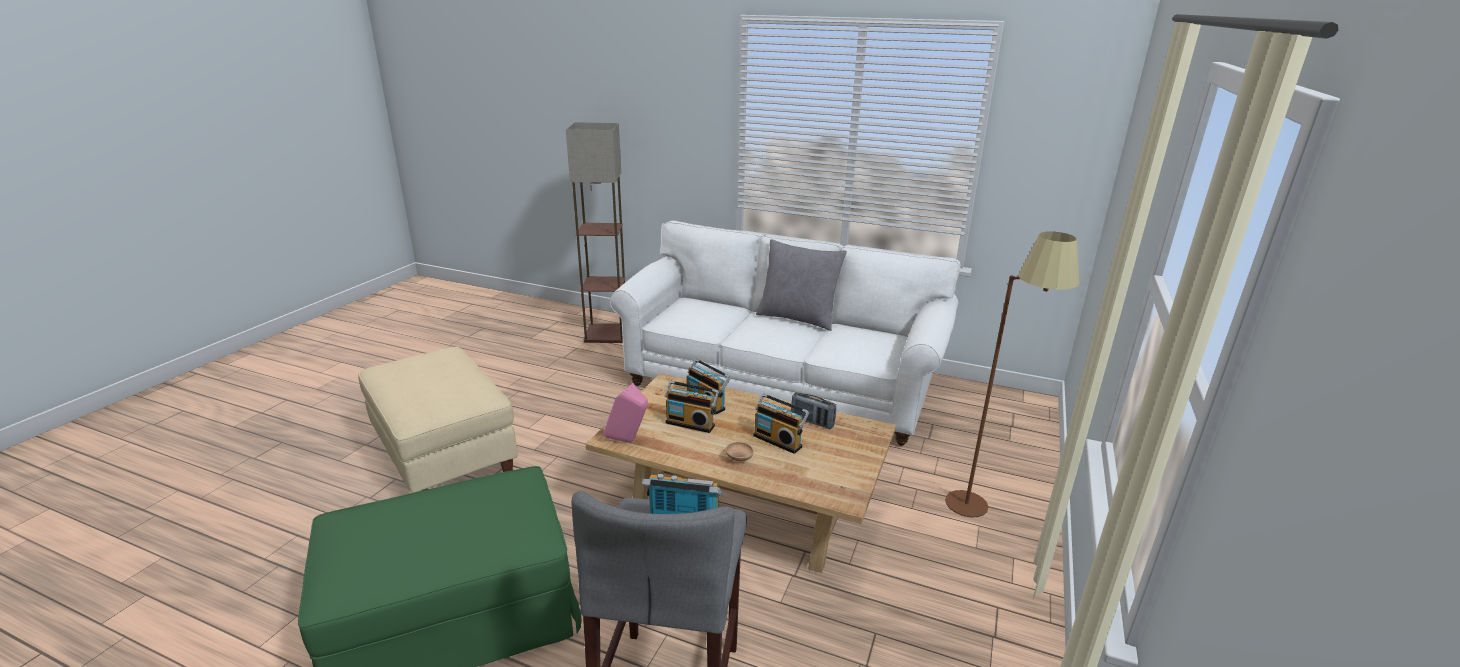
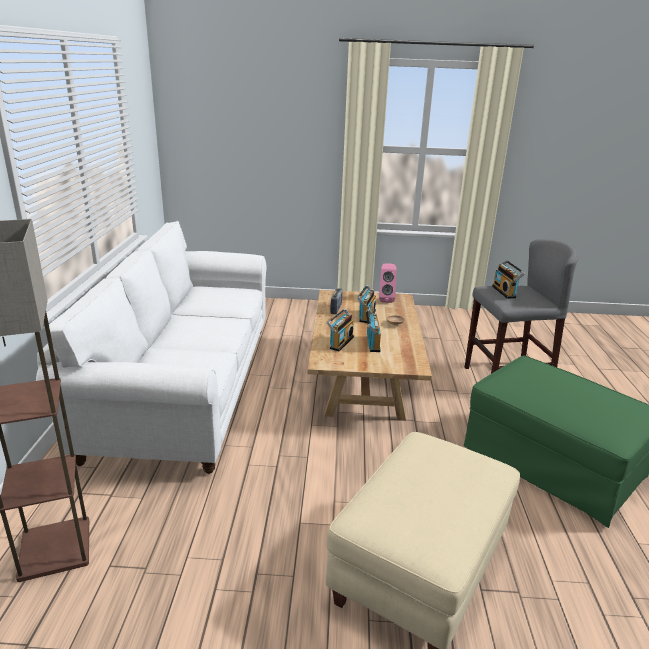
camera: 110 degrees left, 0 degrees up
pink speaker [604,383,648,442] -> pink speaker moved to [379,263,396,303]
grey pillow [756,239,847,331] -> none
brown floor lamp [945,232,1079,517] -> none

